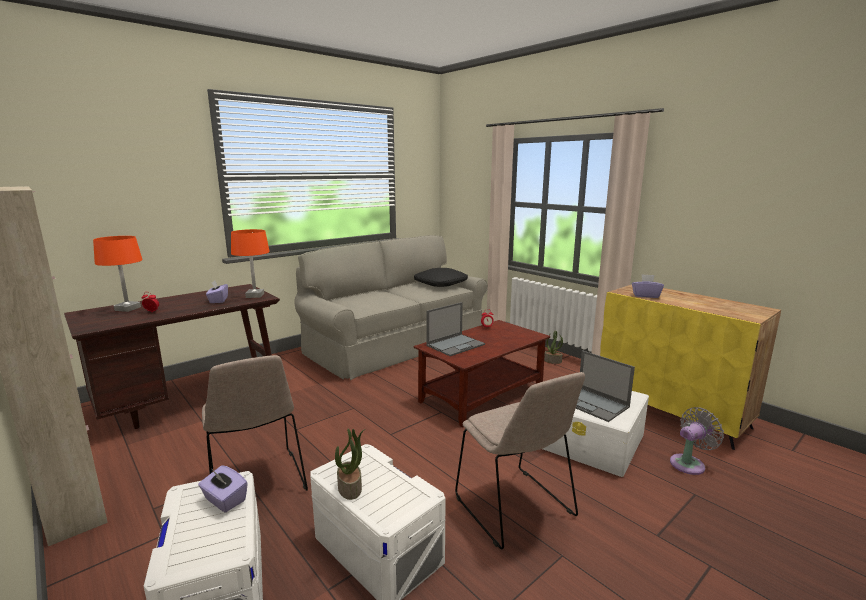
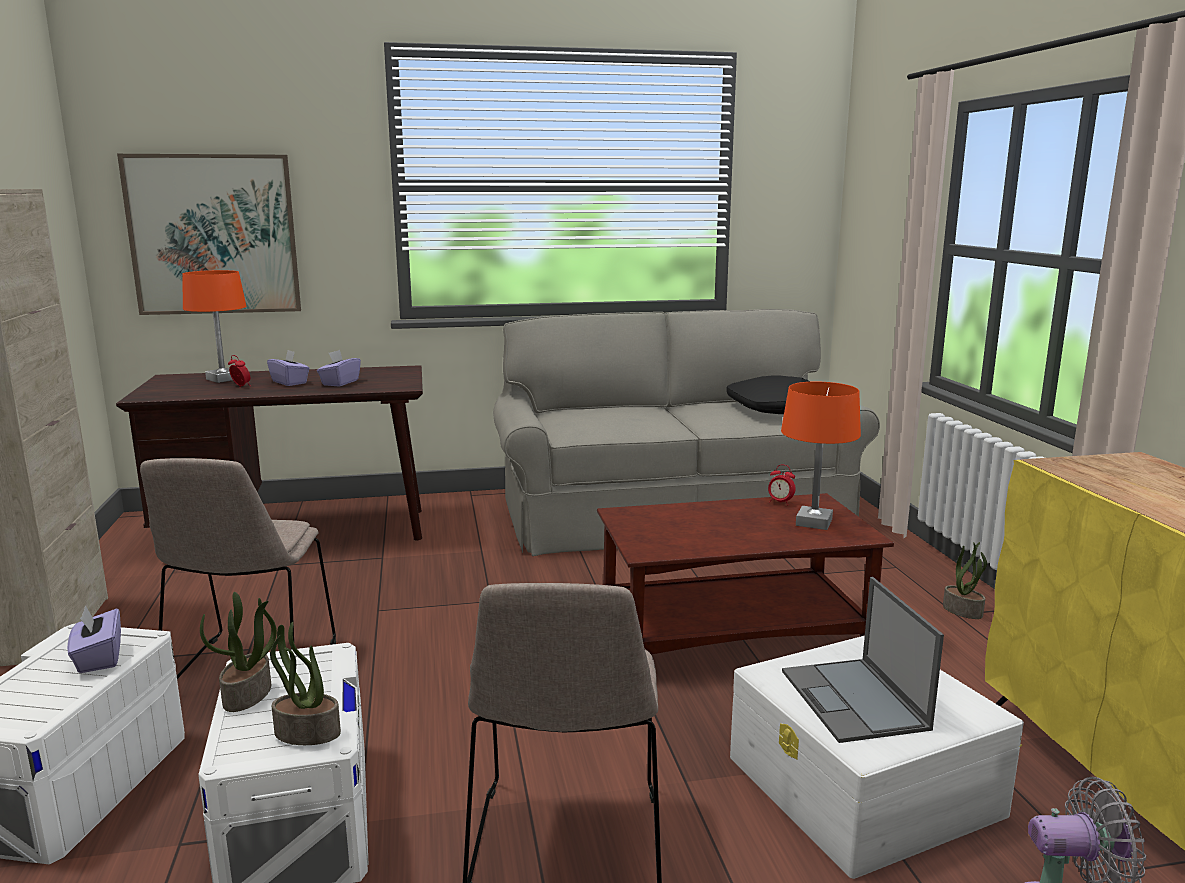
camera: 30 degrees right, 0 degrees up
orange table lamp [231,229,270,298] -> orange table lamp moved to [781,382,861,530]
laptop [426,302,485,356] -> none
purple tissue box [632,274,664,298] -> purple tissue box moved to [267,350,310,386]
none -> picture [117,154,301,315]
none -> potted plant [270,622,341,745]

